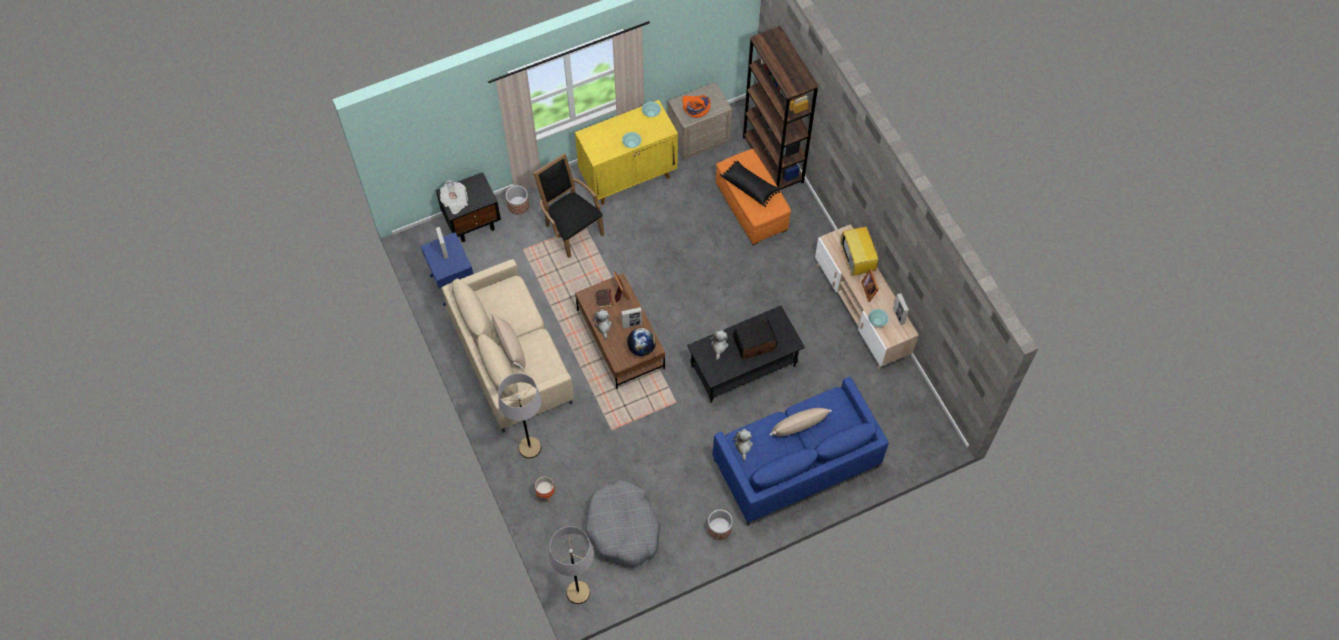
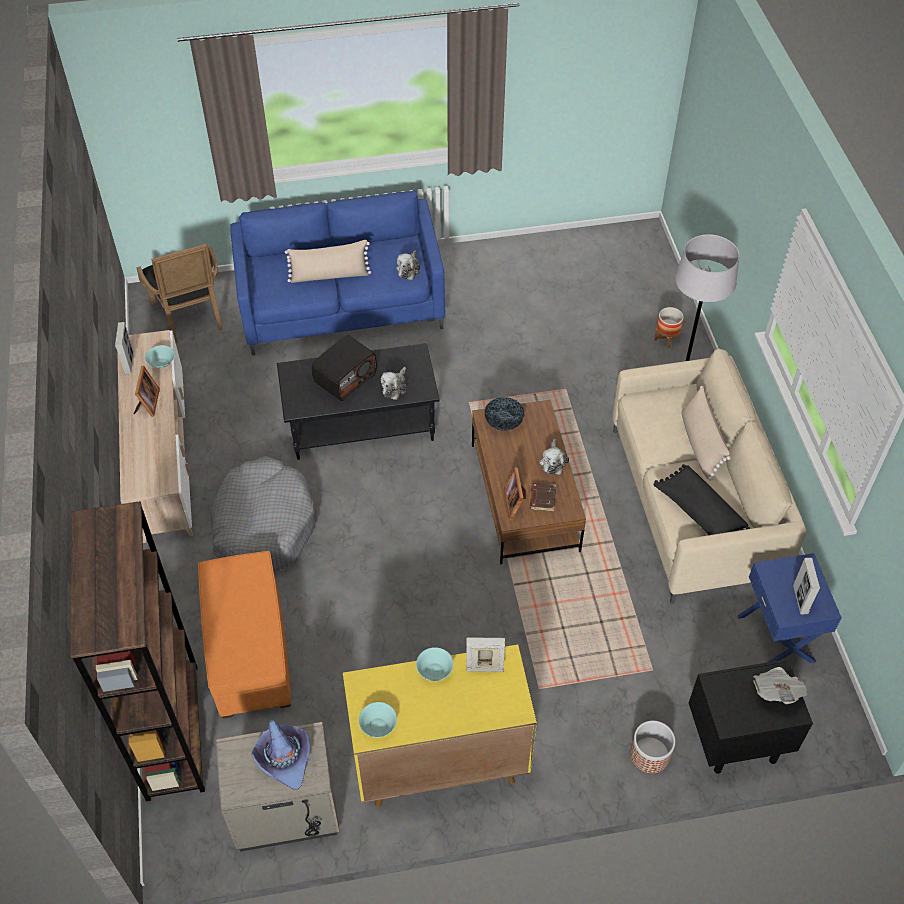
camera: 165 degrees left, 10 degrees down
black armchair [533,153,604,258] -> black armchair moved to [136,243,223,343]
grey floor lamp [549,526,594,604] -> none
grey dog bed [586,480,660,568] -> grey dog bed moved to [211,456,317,572]
picture frame [621,307,642,329] -> picture frame moved to [466,637,505,672]
globe [627,328,656,356] -> bowl [485,397,524,431]
orange hat [682,95,711,118] -> purple hat [252,719,310,789]
planter [708,509,733,540] -> none
black pillow [720,161,780,207] -> black pillow moved to [653,464,750,535]
radio [734,319,777,359] -> radio turned 45 degrees counterclockwise [312,335,377,401]
television [841,227,879,276] -> none

